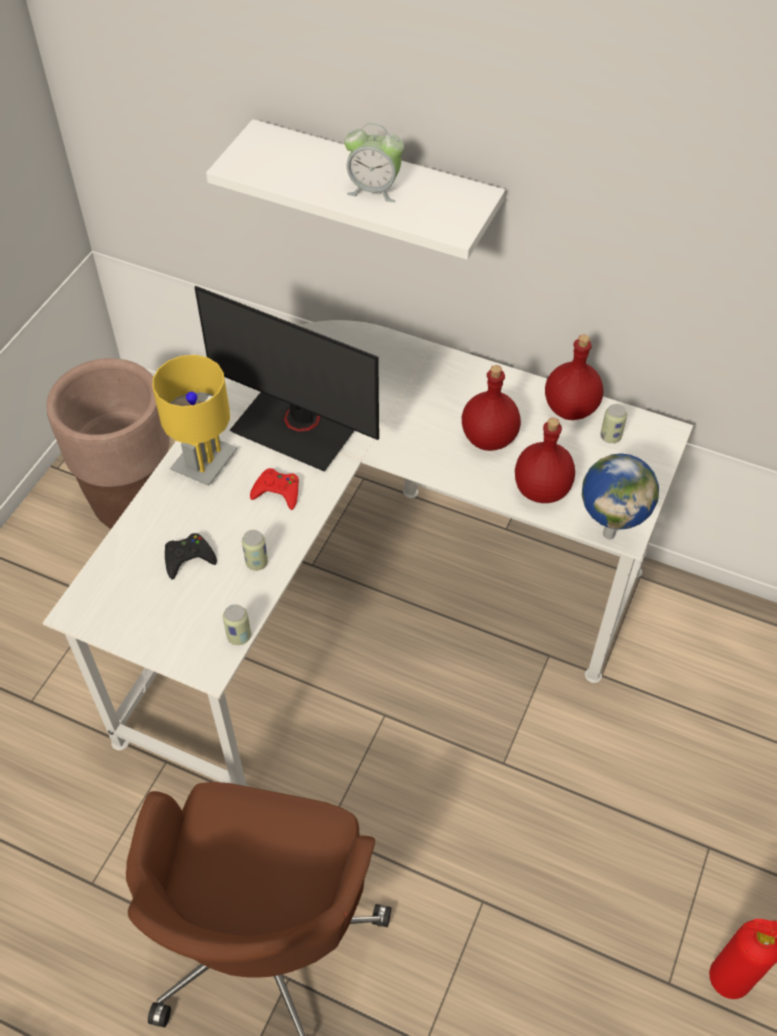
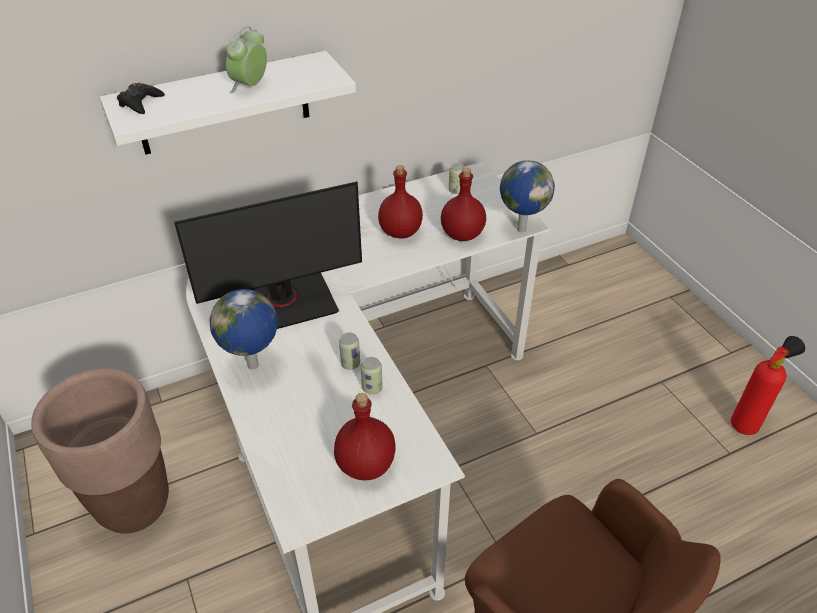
camera: 50 degrees left, 10 degrees down
yellow table lamp [153,355,238,486] -> globe [210,289,278,369]
black game controller [165,533,217,580] -> black game controller moved to [117,83,165,114]
can [223,604,251,645] -> can moved to [339,332,360,370]
red game controller [250,468,299,510] -> none
alarm clock [344,123,404,202] -> alarm clock turned 150 degrees clockwise [226,26,267,94]
red bottle [545,335,603,420] -> red bottle moved to [334,393,396,480]

